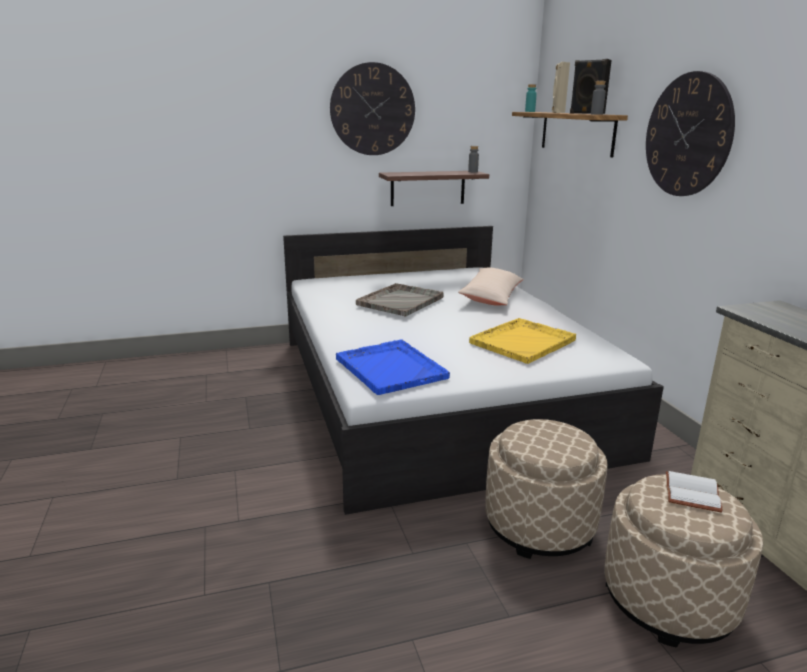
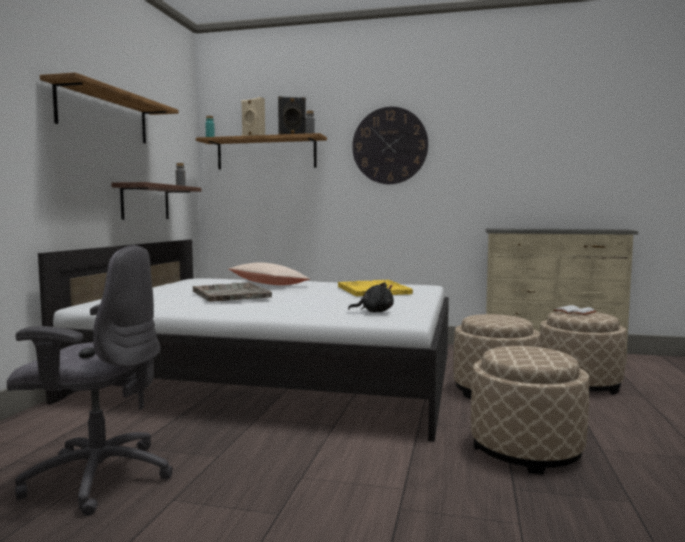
camera: 60 degrees left, 15 degrees down
wall clock [330,62,415,155] -> shelf [40,73,179,143]
blue tray [336,340,450,395] -> black plush toy [348,282,394,312]
none -> grey office chair [7,245,173,516]
none -> beige ottoman [471,346,589,474]

